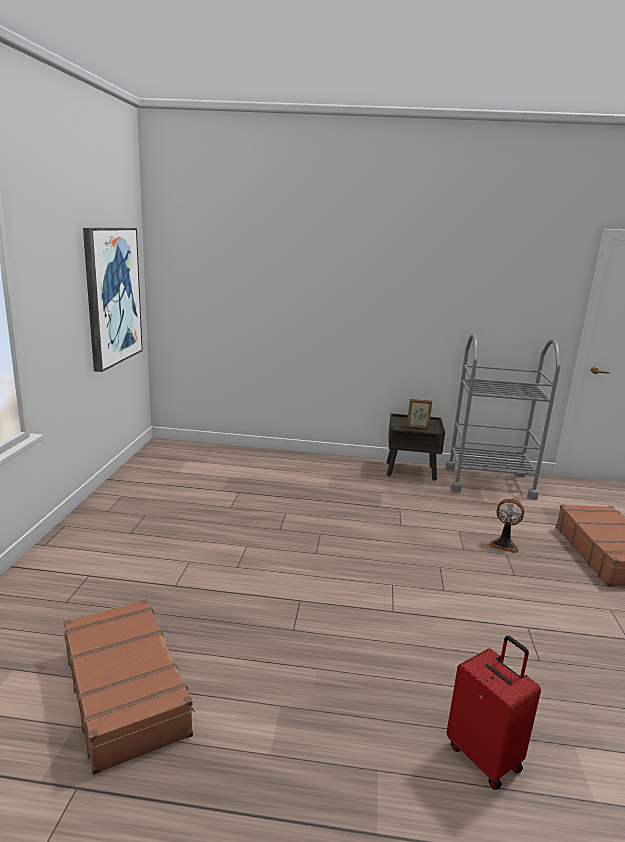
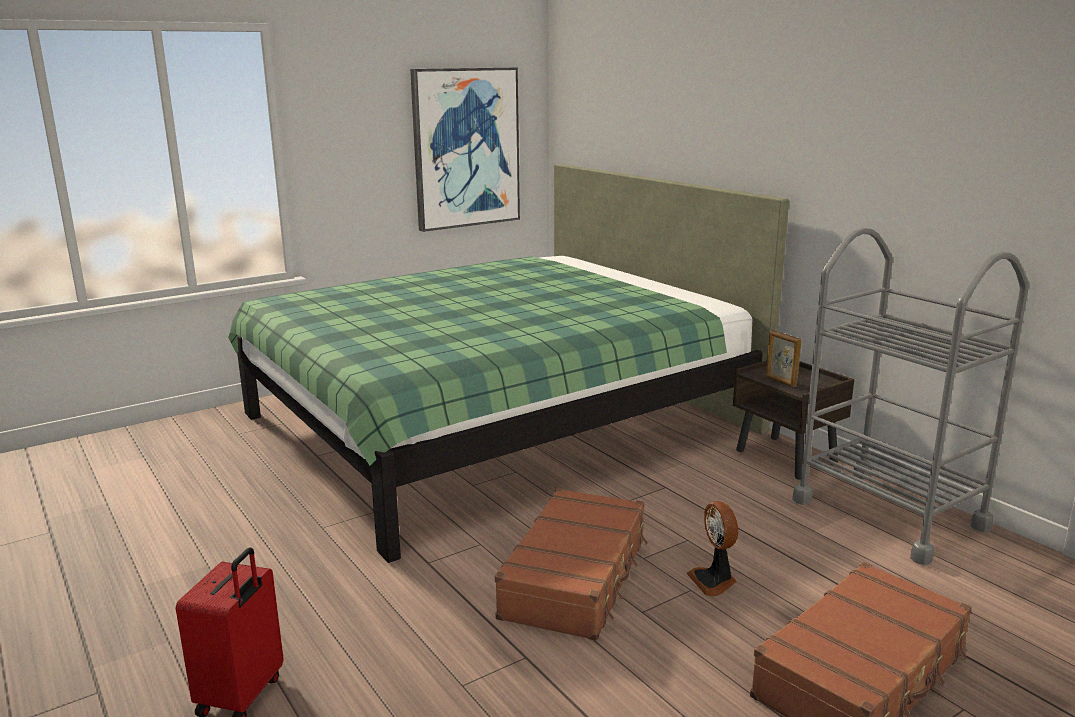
camera: 50 degrees right, 0 degrees up
brown suitcase [64,599,195,775] -> brown suitcase moved to [495,488,648,641]
none -> green bed [228,164,789,563]

